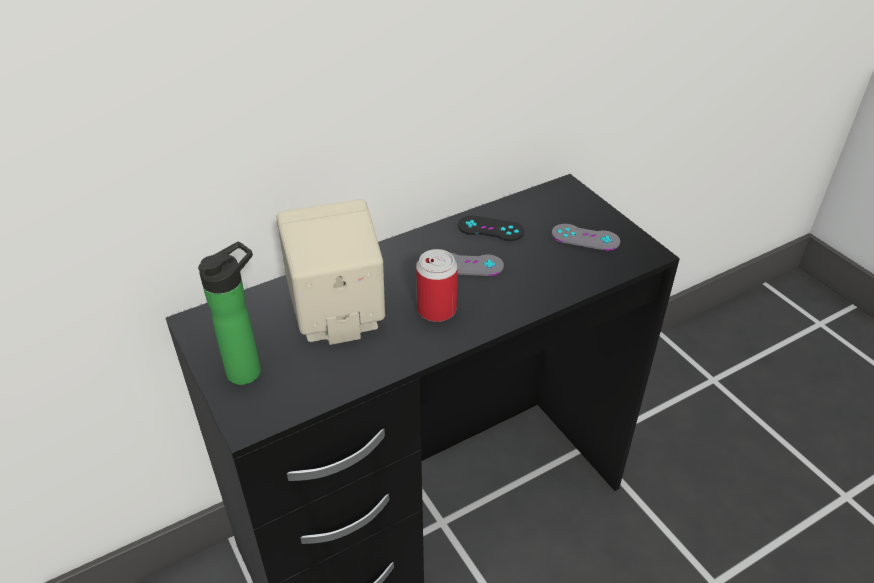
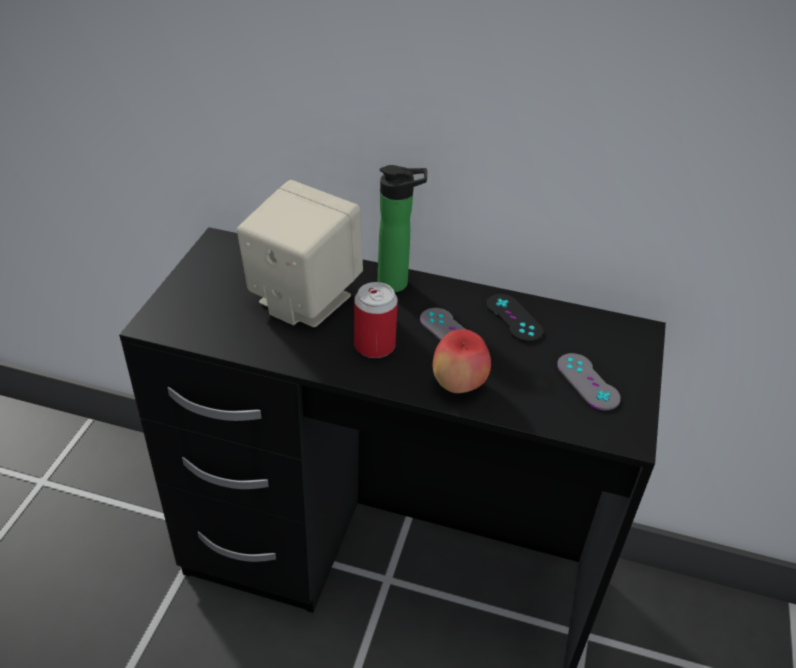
camera: 45 degrees right, 0 degrees up
bottle [198,242,261,385] -> bottle moved to [378,165,427,292]
none -> apple [433,329,491,393]

